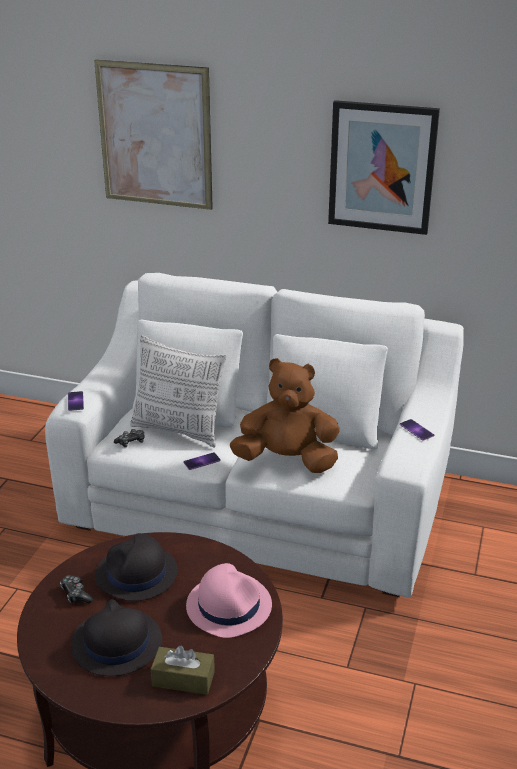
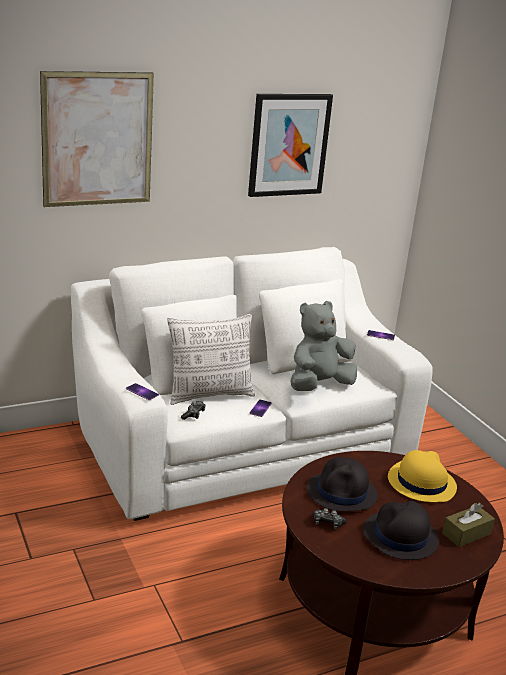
camera: 45 degrees left, 5 degrees down
pink hat [186,563,272,638] -> yellow hat [388,450,457,502]
brown plush toy [229,358,340,473] -> grey plush toy [290,301,357,391]

